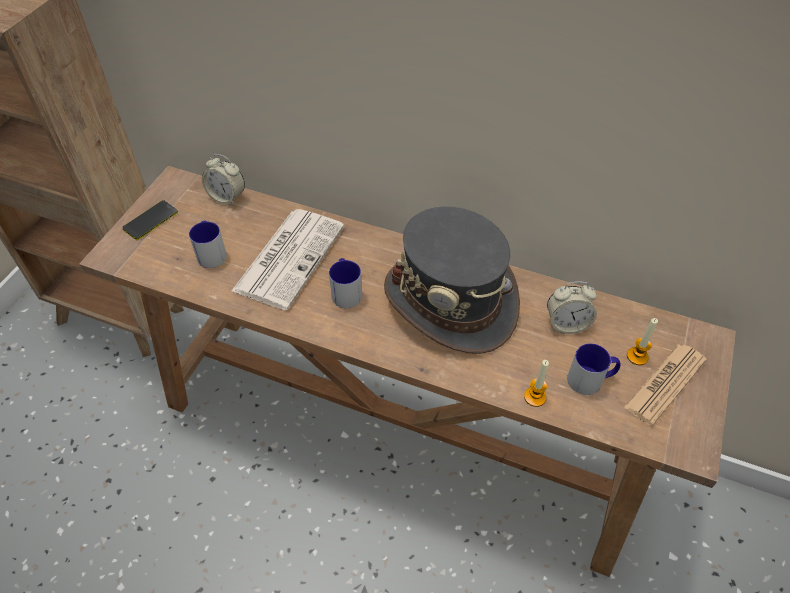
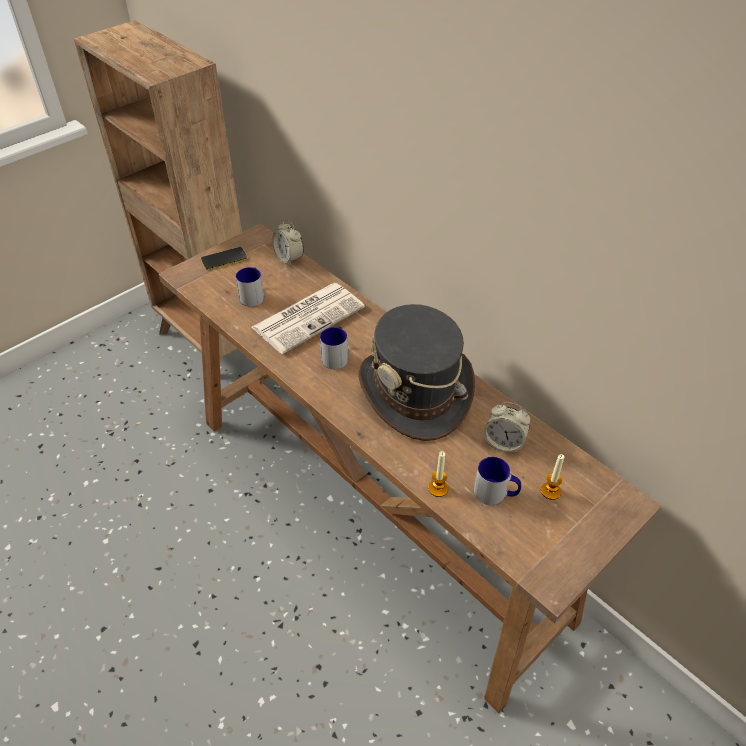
camera: 25 degrees right, 5 degrees down
newspaper [624,344,706,426] -> none

